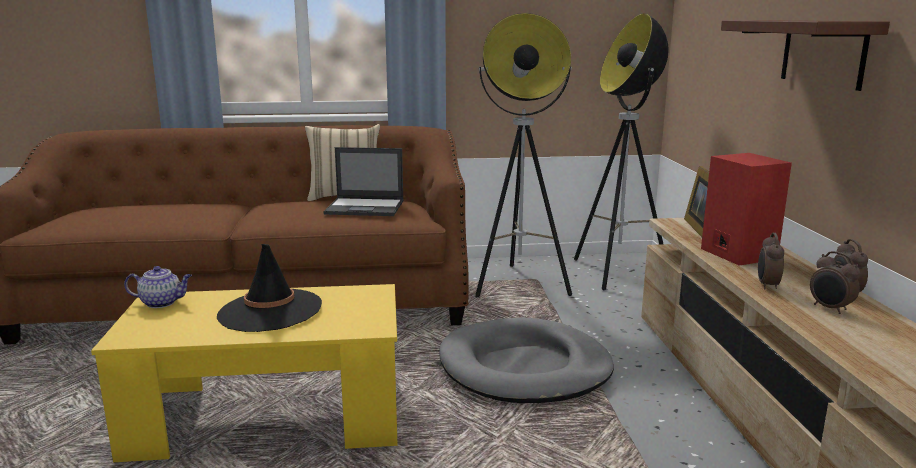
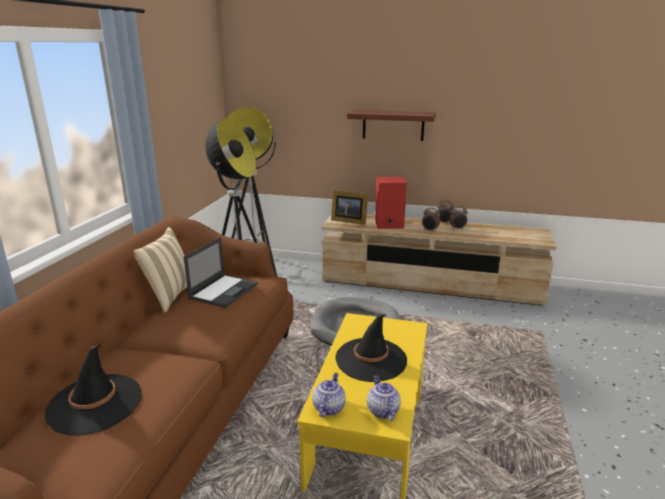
camera: 70 degrees left, 5 degrees up
none -> black hat [44,344,142,436]
none -> teapot [367,375,401,421]

